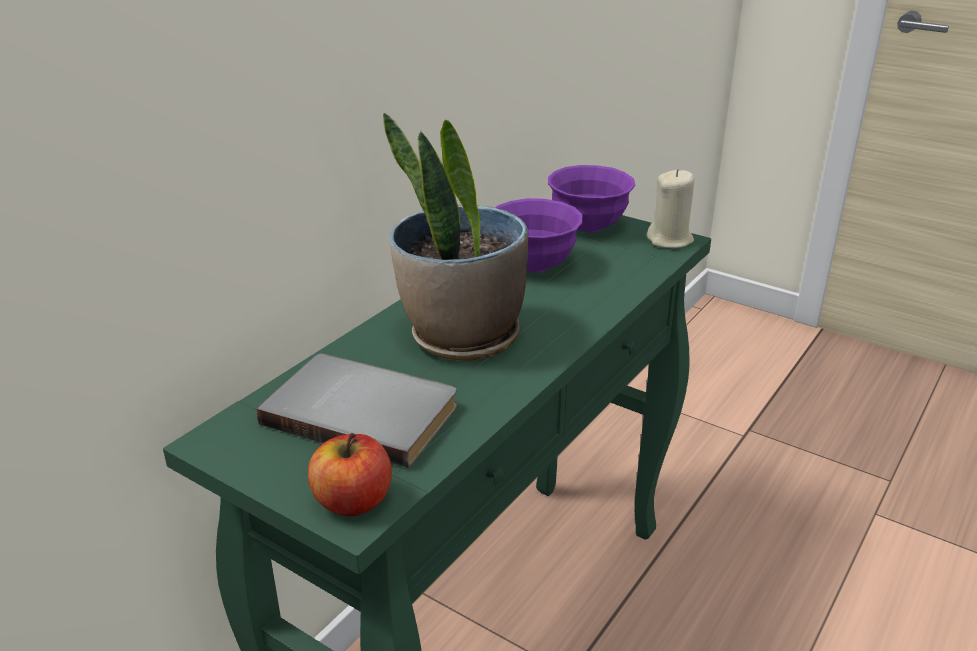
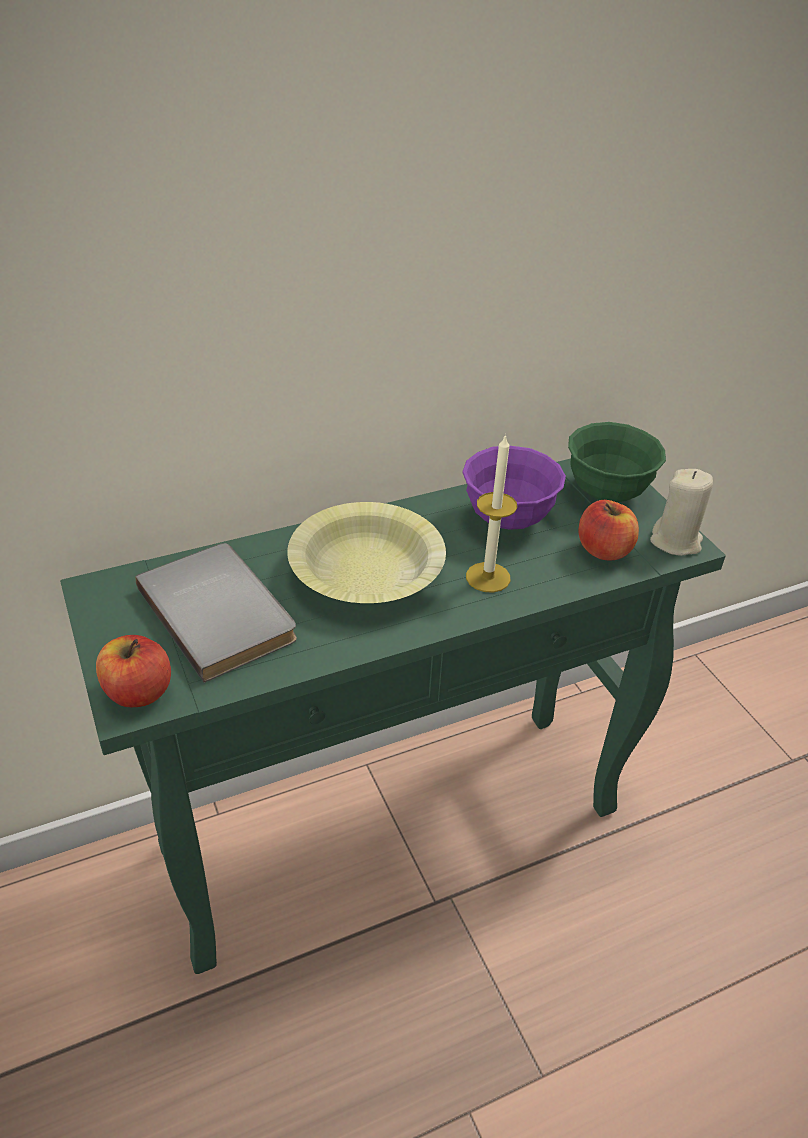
camera: 30 degrees right, 10 degrees up
potted plant [383,112,528,361] -> yellow bowl [287,502,446,603]
purple bowl [548,165,635,232] -> green bowl [568,422,666,502]
none -> candle [466,434,517,593]
none -> apple [578,500,639,561]

